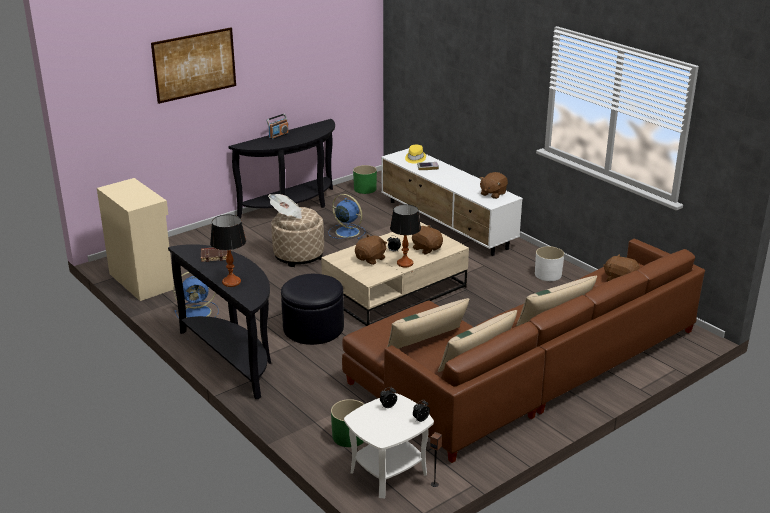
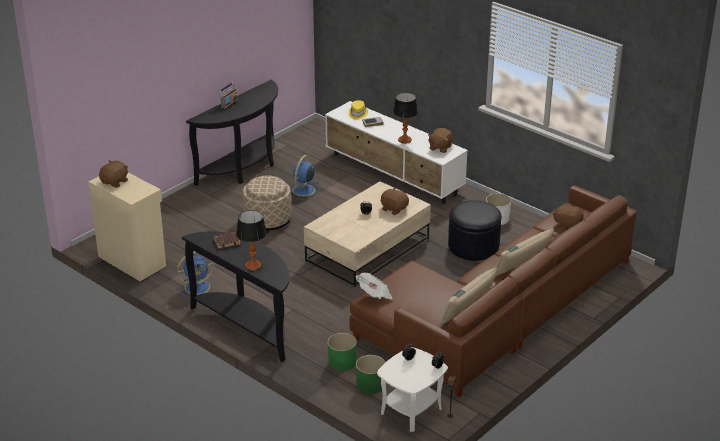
camera: 10 degrees left, 5 degrees up
picture [151,27,236,104] -> none
newspaper [268,194,302,219] -> newspaper moved to [356,273,393,299]
black ottoman [281,274,344,345] -> black ottoman moved to [448,200,502,261]
blue fan [328,194,366,239] -> blue fan turned 90 degrees counterclockwise [291,155,319,200]
green planter [353,165,377,194] -> green planter moved to [327,333,357,371]
brown plush toy [355,235,387,265] -> brown plush toy moved to [99,160,128,188]
beige pillow [387,298,470,349] -> none
table lamp [390,204,421,267] -> table lamp moved to [393,92,418,144]

